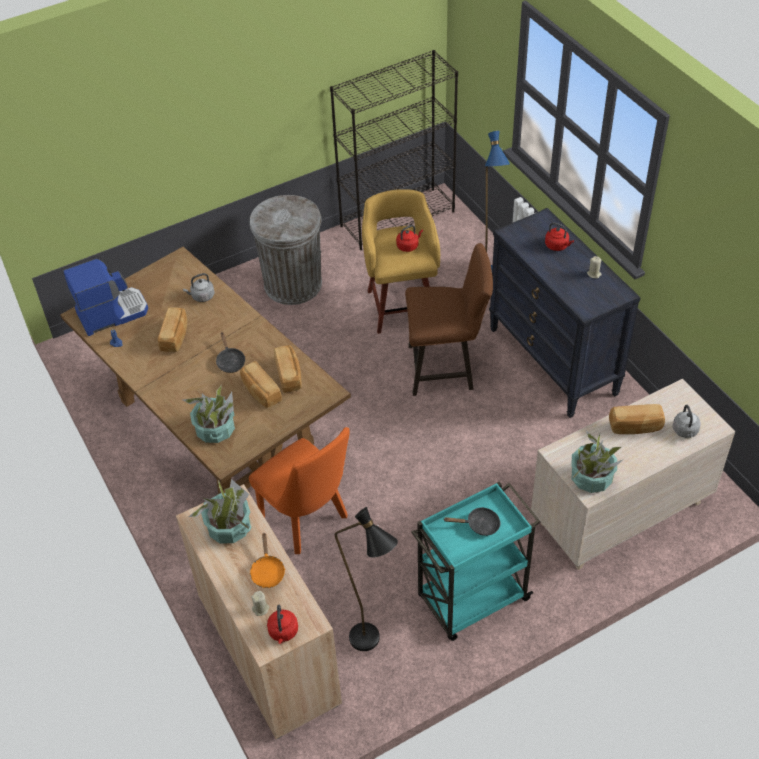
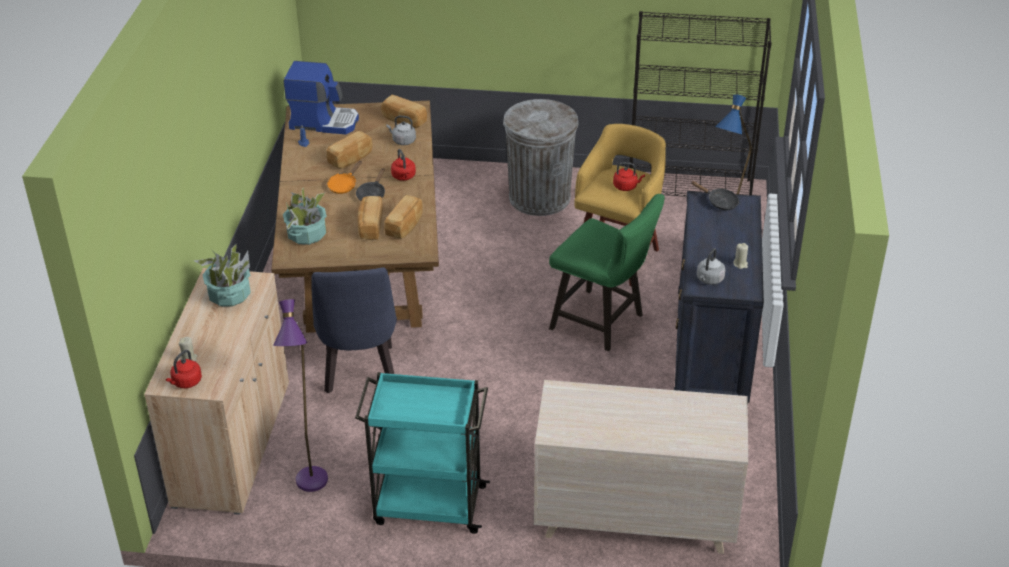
camera: 35 degrees right, 10 degrees down
orange chair [249,427,350,554] -> blue chair [311,267,397,393]
orange frying pan [250,532,285,588] -> orange frying pan moved to [327,160,362,194]
black floor lamp [335,507,398,651] -> purple floor lamp [273,299,328,492]
brown stool [405,243,493,396] -> green stool [549,194,665,351]
black frying pan [444,507,500,536] -> black frying pan moved to [691,181,739,210]
red kettle [545,222,574,251] -> red kettle moved to [391,149,416,181]
potted plant [571,431,624,493] -> none
bread [609,404,665,434] -> bread moved to [381,95,427,128]
grey kettle [673,405,701,438] -> grey kettle moved to [697,248,725,285]

